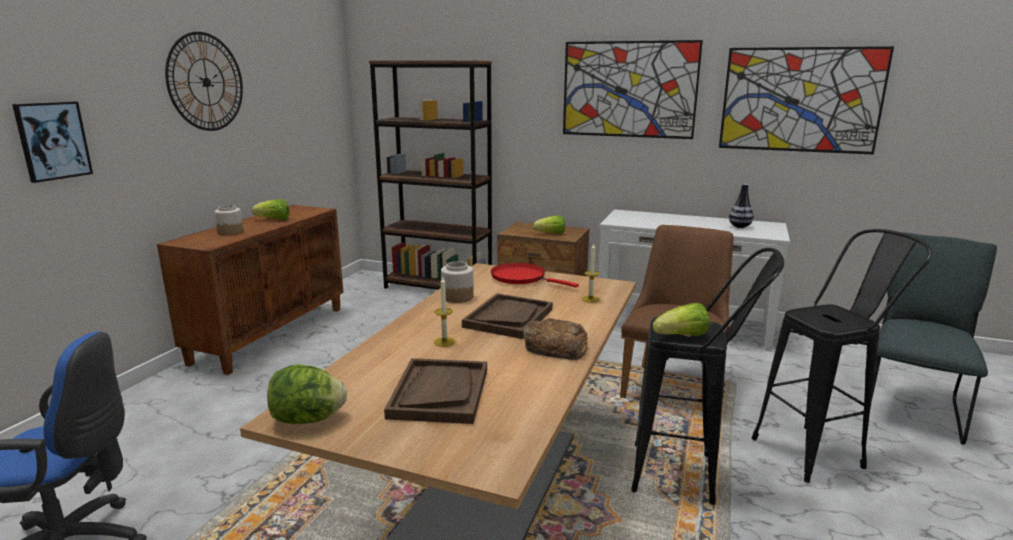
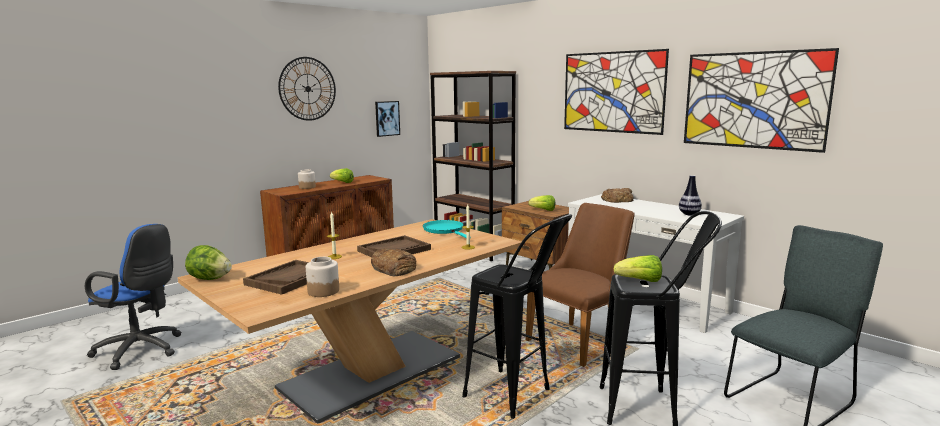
camera: 25 degrees right, 5 degrees down
picture [12,101,93,183] -> picture moved to [375,101,400,137]
jar [441,261,474,303] -> jar moved to [306,257,339,297]
red frying pan [491,263,579,288] -> turquoise frying pan [423,220,471,238]
lettuce [653,303,710,336] -> lettuce moved to [614,255,662,282]
none -> bread [601,188,633,203]

